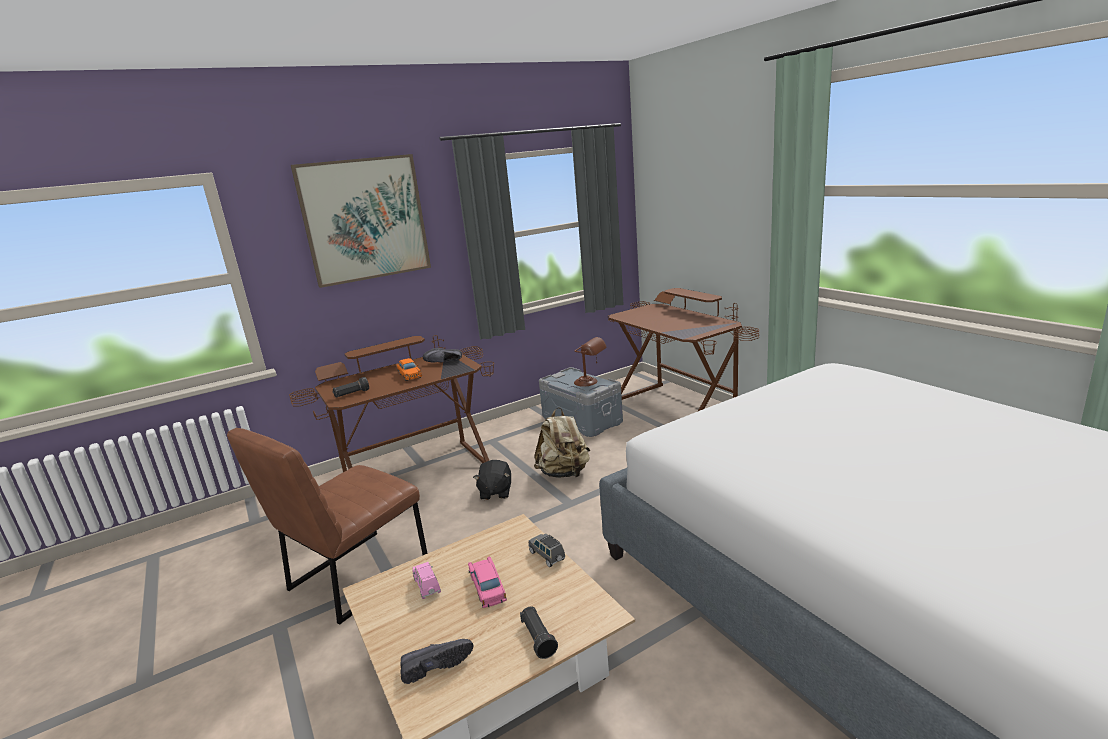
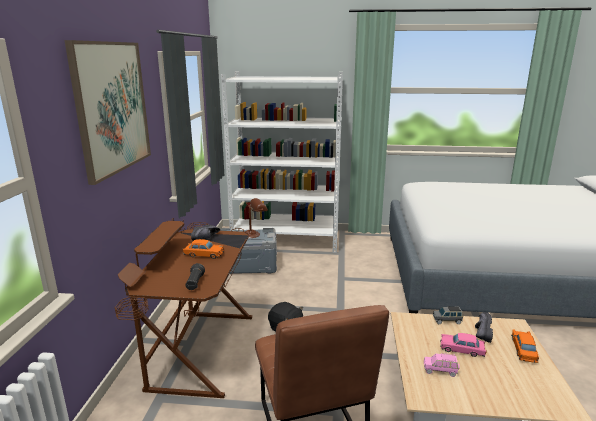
camera: 55 degrees left, 0 degrees up
black shoe [401,639,474,684] -> black shoe moved to [475,312,493,343]
black flashlight [520,606,558,659] -> orange toy car [511,329,539,363]
beige backpack [534,407,590,478] -> none
brown desk [608,288,759,411] -> white bookcase [221,71,343,253]

